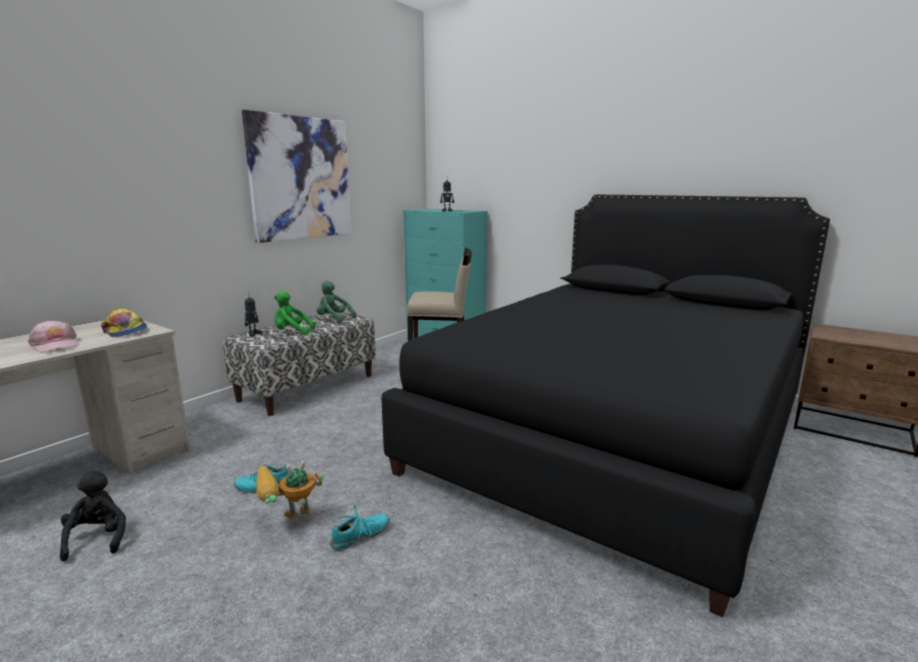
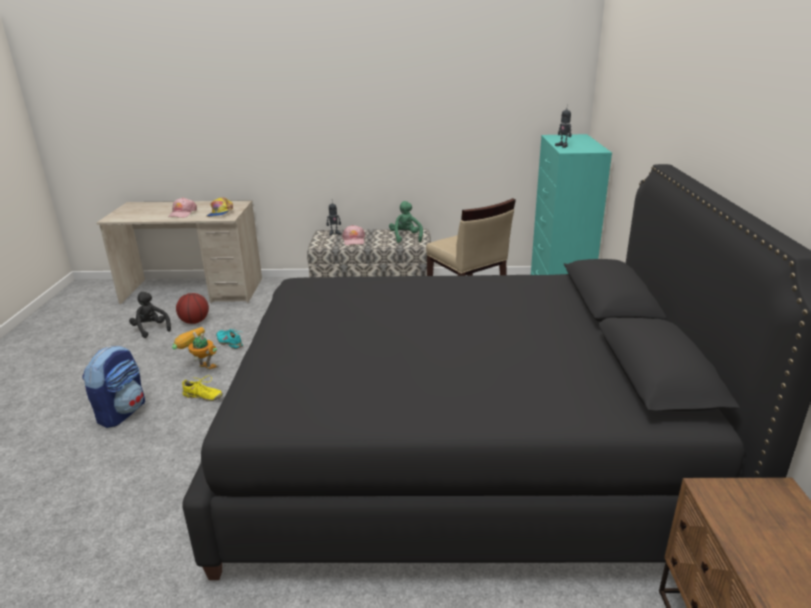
camera: 55 degrees right, 10 degrees up
black plush toy [60,471,126,561] -> black plush toy turned 75 degrees counterclockwise [129,292,171,338]
picture [242,110,352,243] -> none
green plush toy [274,291,316,335] -> pink cap [342,225,365,245]
turquoise shoe [330,505,389,551] -> yellow shoe [182,375,223,401]
none -> backpack [82,346,145,428]
none -> basketball [176,293,209,324]

